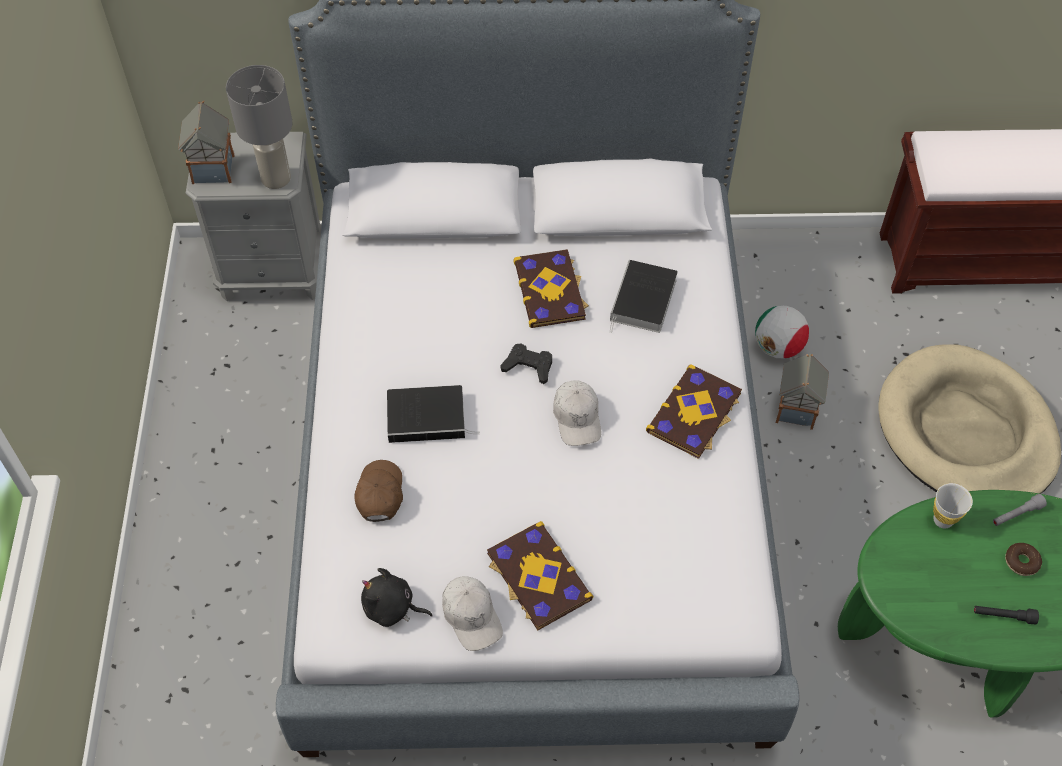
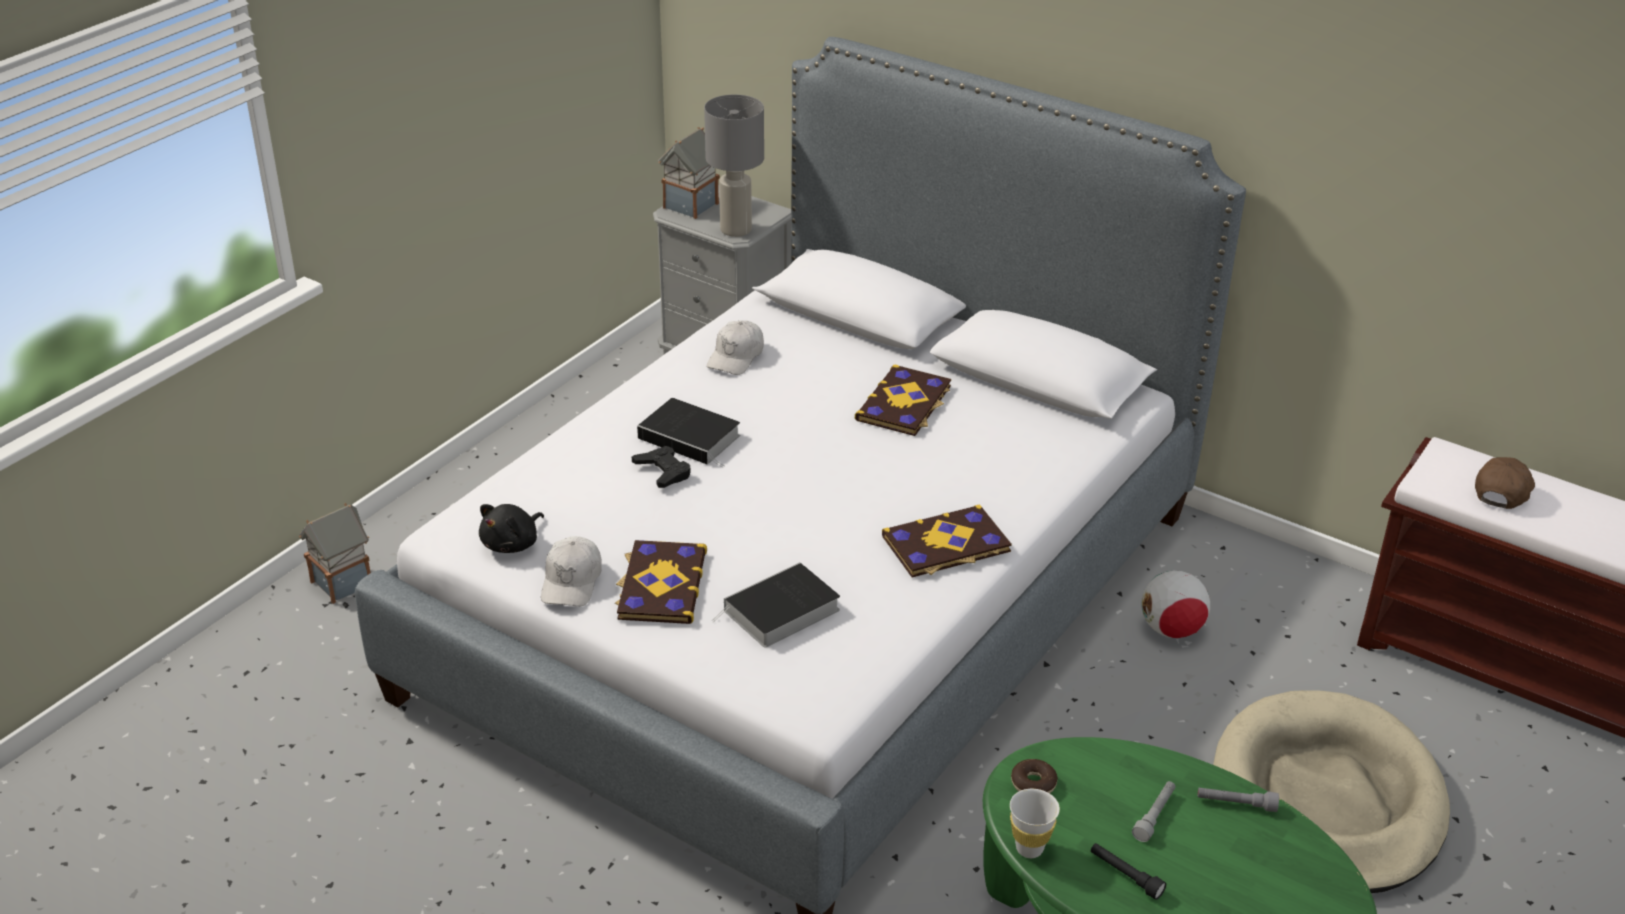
camera: 35 degrees right, 20 degrees down
brown cap [354,460,403,522] -> brown cap moved to [1475,457,1535,509]
black plush toy [361,568,433,627] -> black plush toy turned 105 degrees counterclockwise [479,504,544,553]
black game controller [500,344,552,384] -> black game controller moved to [632,446,691,488]
white cap [553,380,601,446] -> white cap moved to [707,320,764,375]
book [610,260,678,333] -> book moved to [712,562,840,647]
toy house [776,353,829,430] -> toy house moved to [299,503,371,604]
white cup [933,483,973,529] -> white cup moved to [1010,789,1060,858]
donut [1005,543,1042,576] -> donut moved to [1011,759,1058,793]
none -> grey flashlight [1132,781,1176,842]

